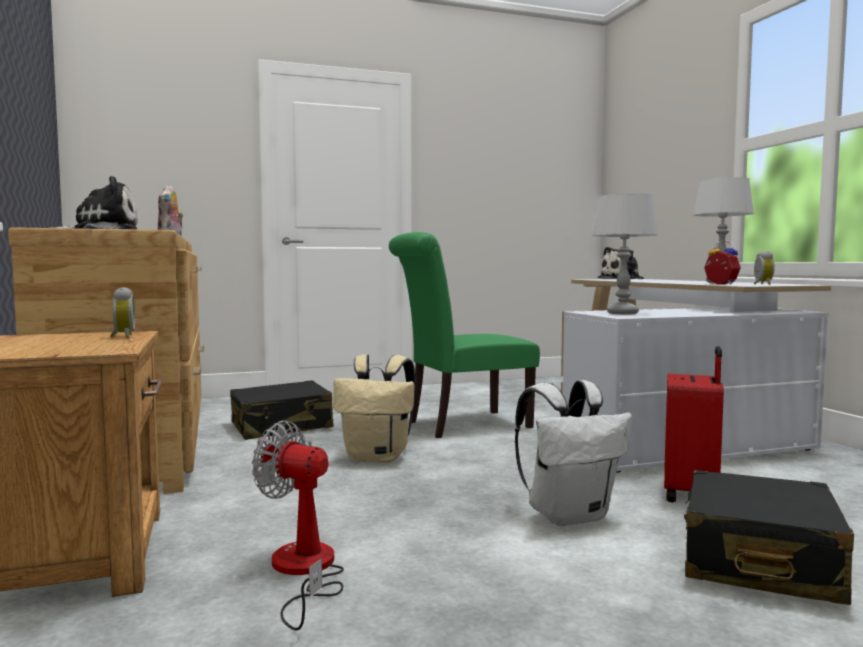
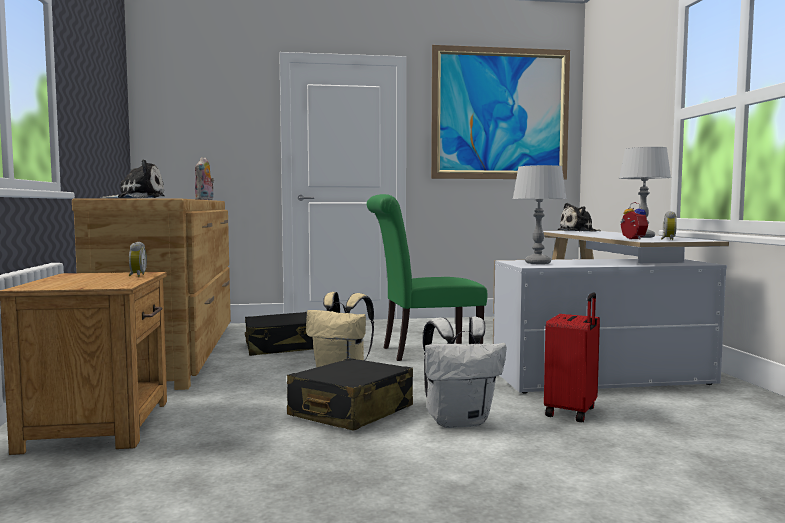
camera: 10 degrees right, 0 degrees up
fan [252,420,344,631] -> none
black suitcase [684,470,854,605] -> black suitcase moved to [287,358,413,431]
none -> picture [431,45,570,180]

